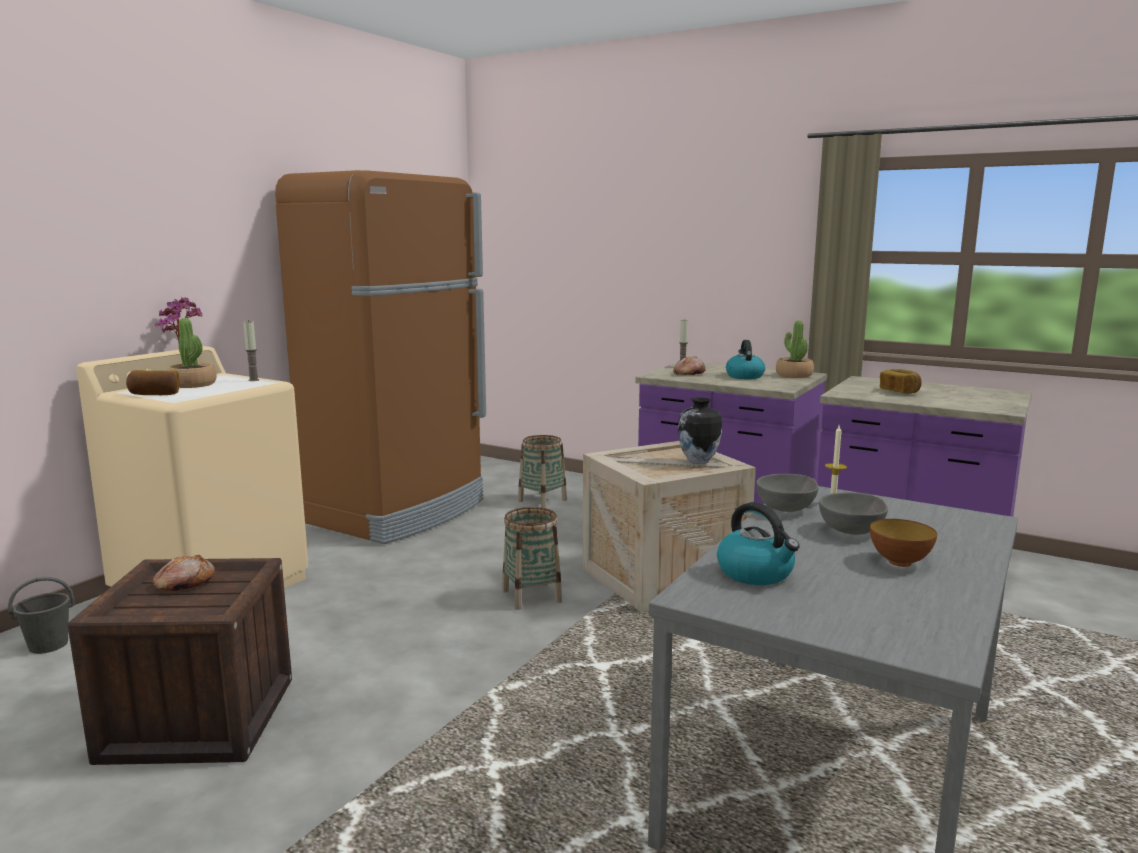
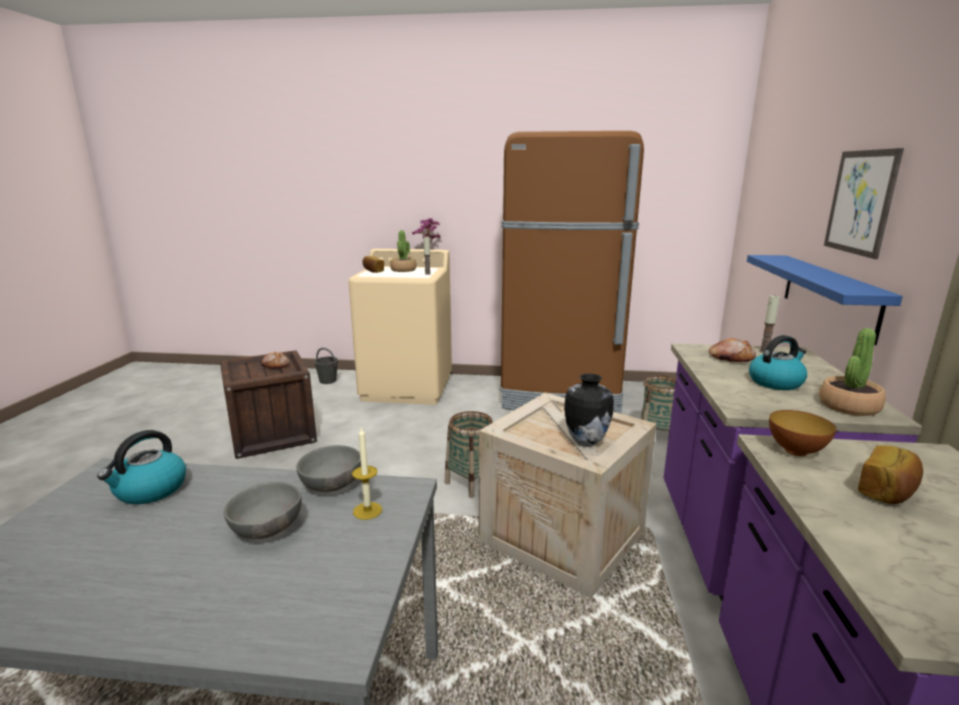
camera: 65 degrees right, 5 degrees up
bowl [870,519,937,567] -> bowl moved to [769,410,836,456]
none -> blue shelf [747,255,903,345]
none -> picture [824,148,904,259]

